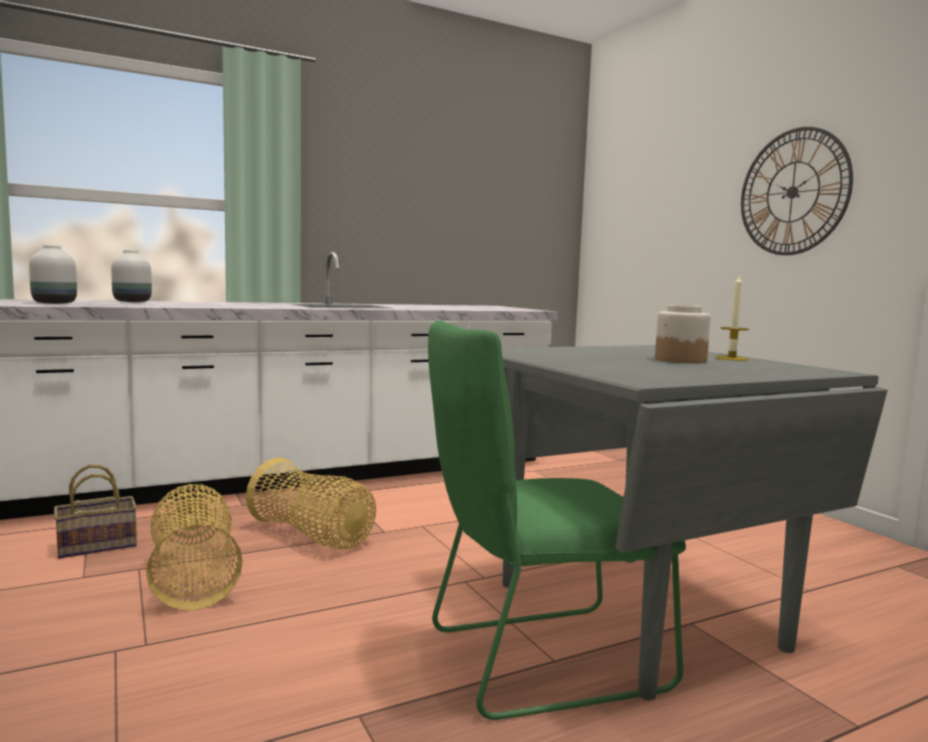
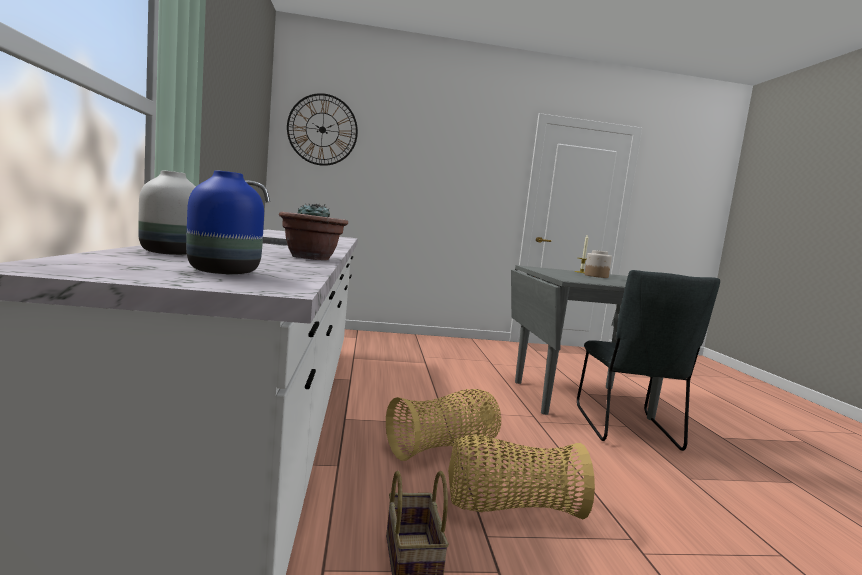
camera: 70 degrees left, 0 degrees up
white vase [29,245,77,304] -> blue vase [186,170,264,274]
green chair [428,321,686,720] -> grey chair [577,270,720,451]
wall clock [741,127,853,255] -> wall clock moved to [287,93,358,166]
none -> potted plant [279,203,348,260]

